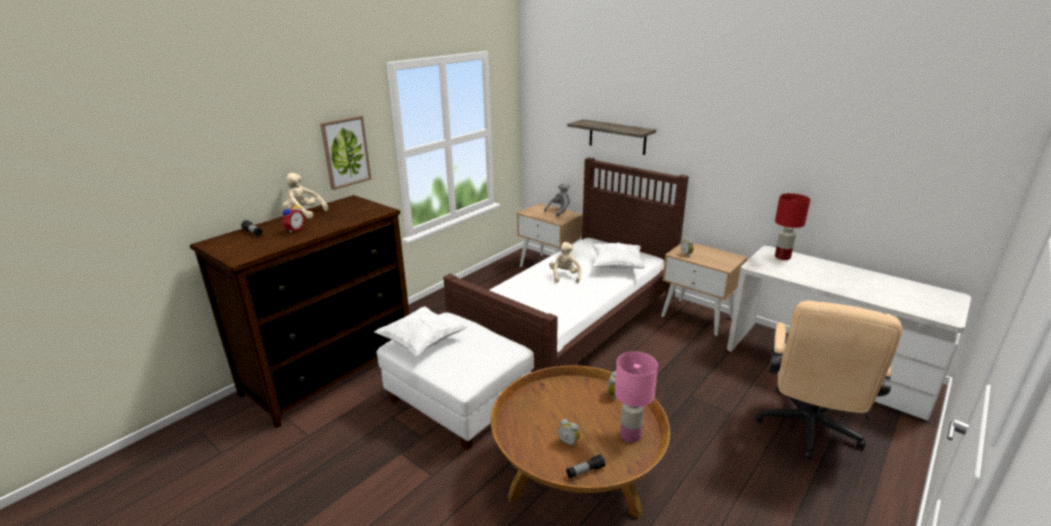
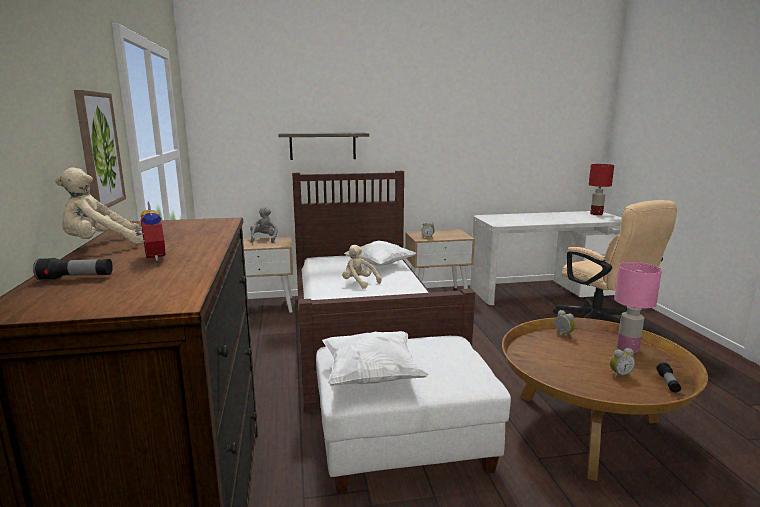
camera: 50 degrees left, 10 degrees down
red table lamp [775,193,810,260] -> red table lamp moved to [589,164,614,215]

